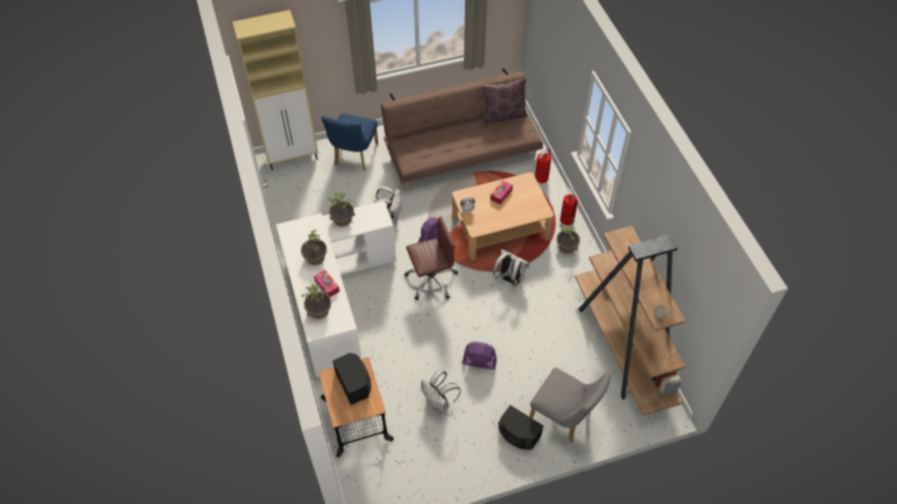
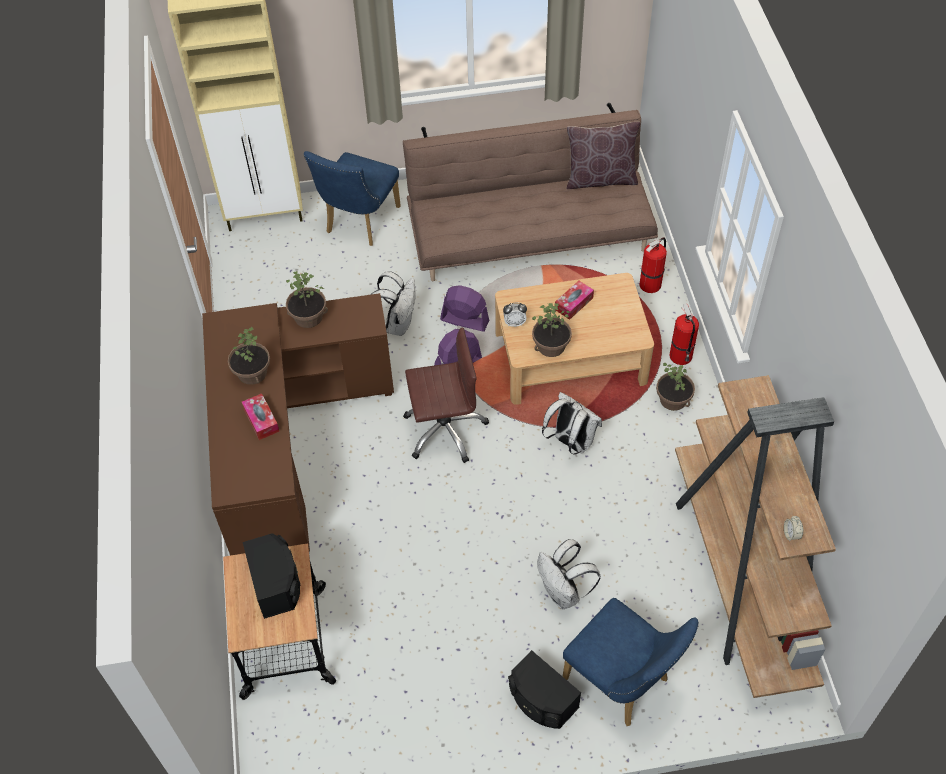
camera: 10 degrees right, 0 degrees up
white desk [276,201,396,377] -> brown desk [202,293,394,556]
potted plant [302,284,331,319] -> potted plant moved to [532,303,572,357]
white backpack [421,370,461,413] -> white backpack moved to [537,539,601,609]
purple fan [462,342,497,370] -> purple fan moved to [440,285,489,332]
grey chair [529,368,611,443] -> blue chair [562,598,699,726]

